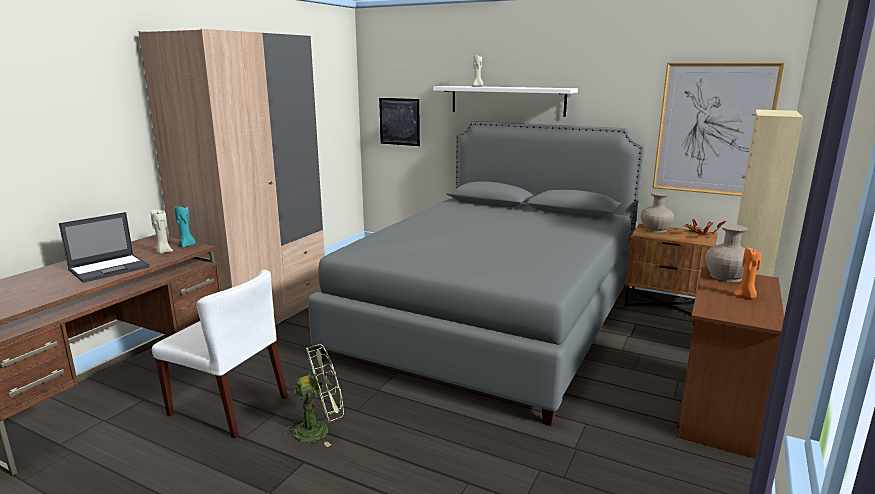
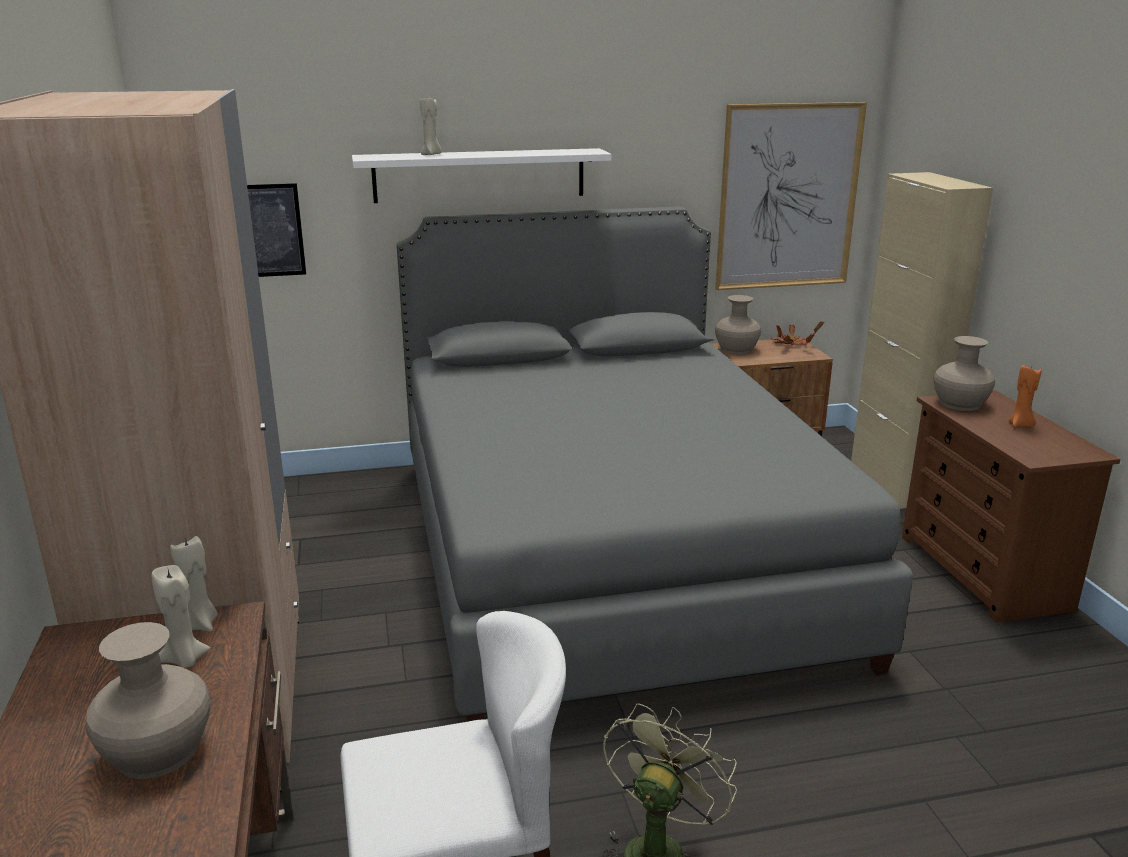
camera: 40 degrees left, 5 degrees up
laptop [59,212,150,283] -> beige vase [86,622,210,779]
turquoise candle [174,206,196,248] -> beige candle [170,536,218,632]

